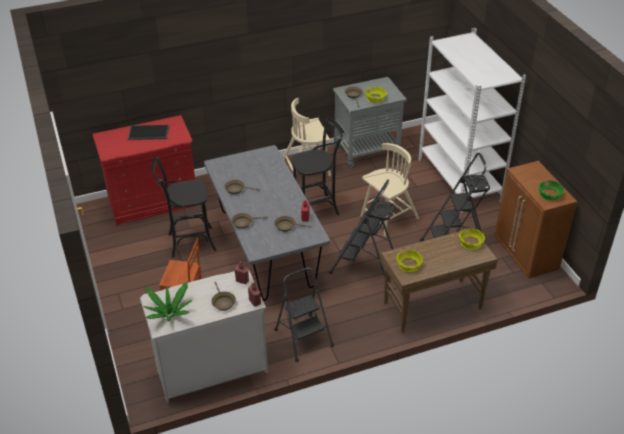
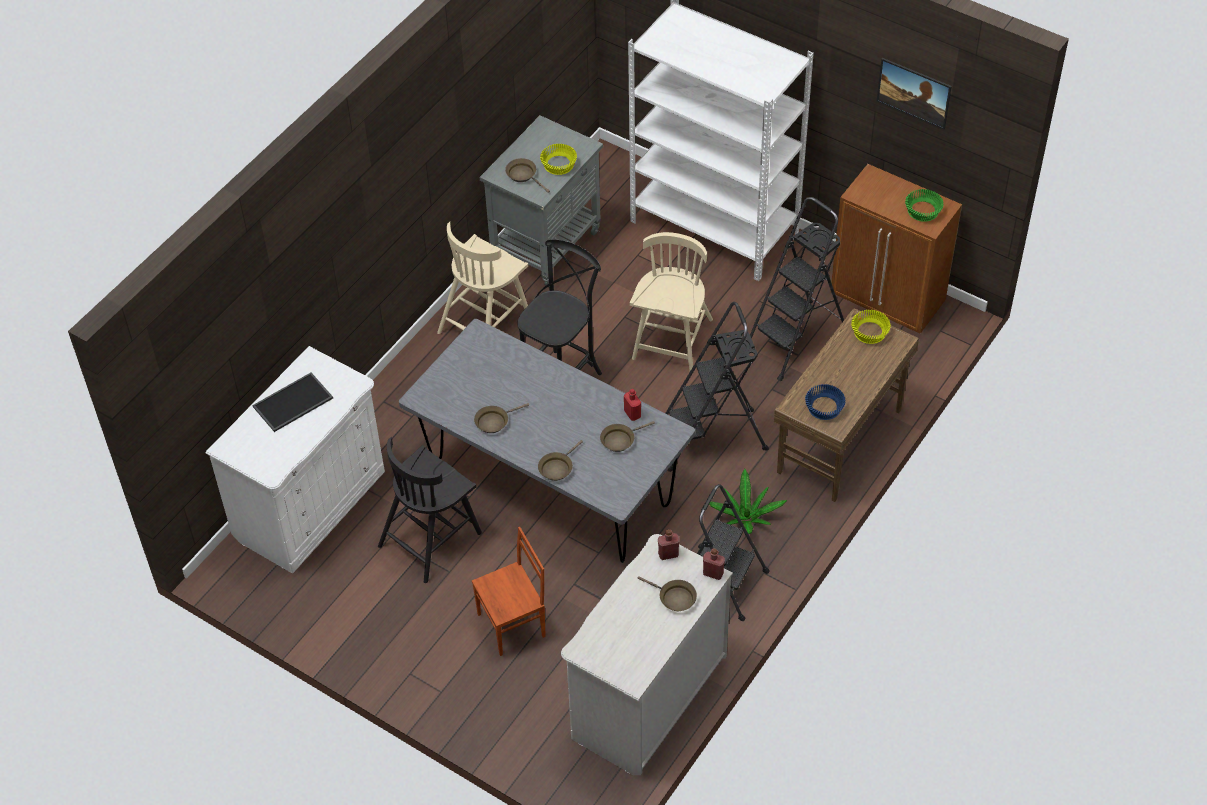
camera: 35 degrees left, 10 degrees up
red dresser [92,115,198,225] -> white dresser [206,346,385,573]
potted plant [143,281,192,322] -> potted plant moved to [709,469,787,534]
black stool [151,156,217,258] -> black chair [378,437,482,583]
yellow bowl [396,250,423,272] -> blue bowl [805,384,846,420]
none -> picture [877,58,952,129]

